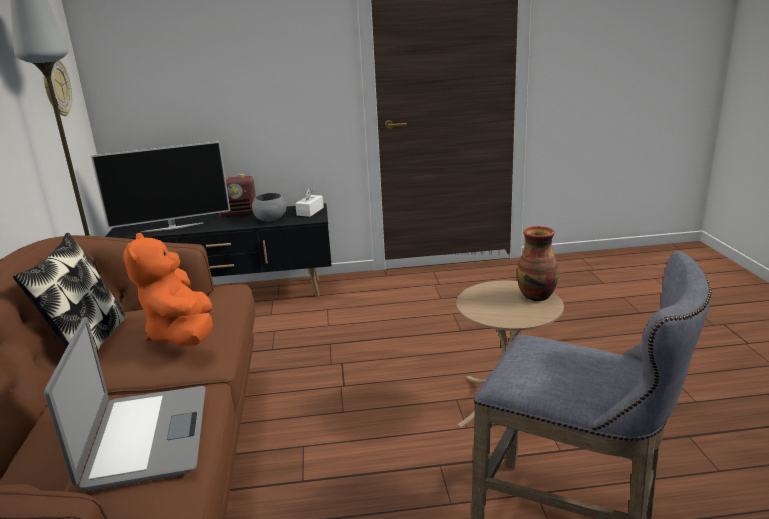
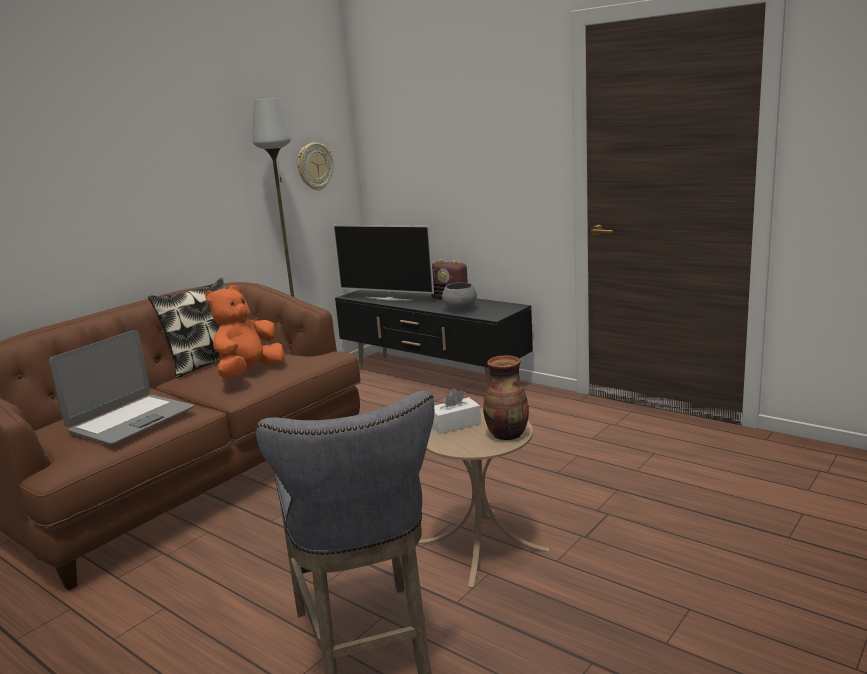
camera: 45 degrees right, 5 degrees down
white tissue box [295,187,324,217] -> white tissue box moved to [432,388,481,434]

